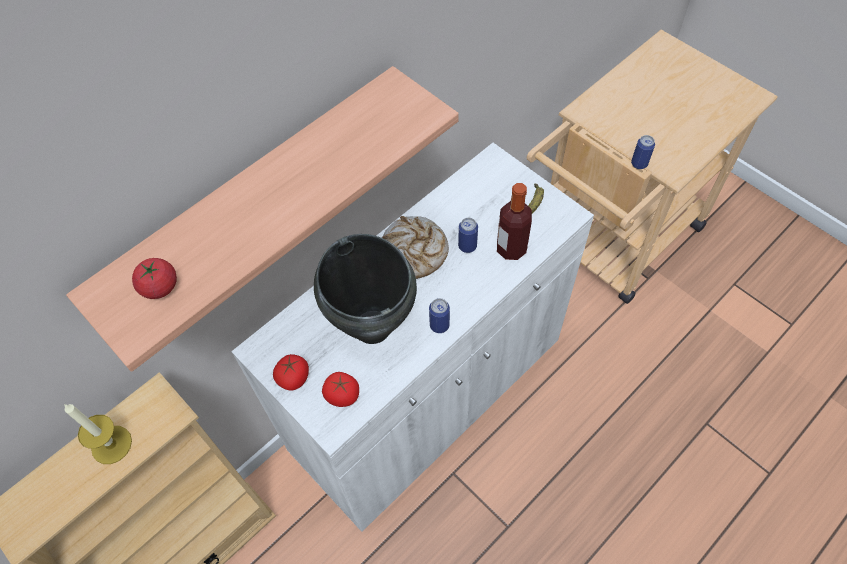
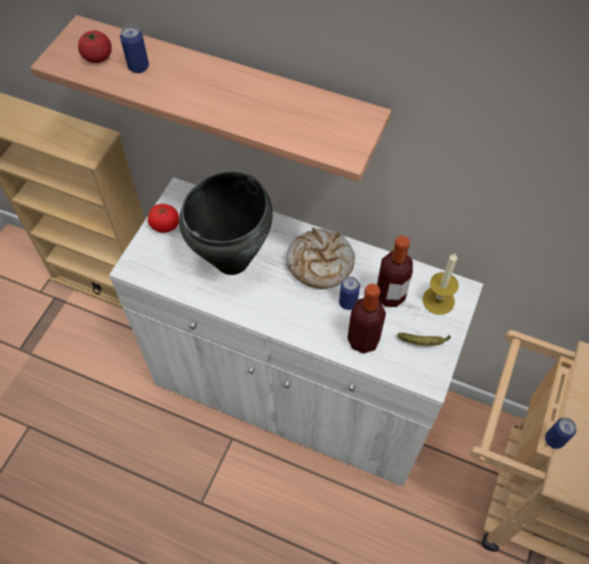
camera: 65 degrees right, 0 degrees up
candle [64,404,132,464] -> candle moved to [422,252,459,315]
tomato [322,372,359,407] -> none
can [429,298,450,333] -> can moved to [120,25,149,73]
none -> bottle [377,236,413,307]

